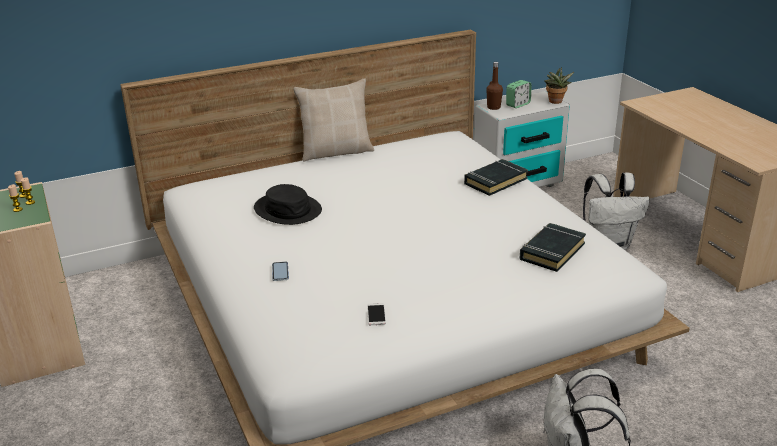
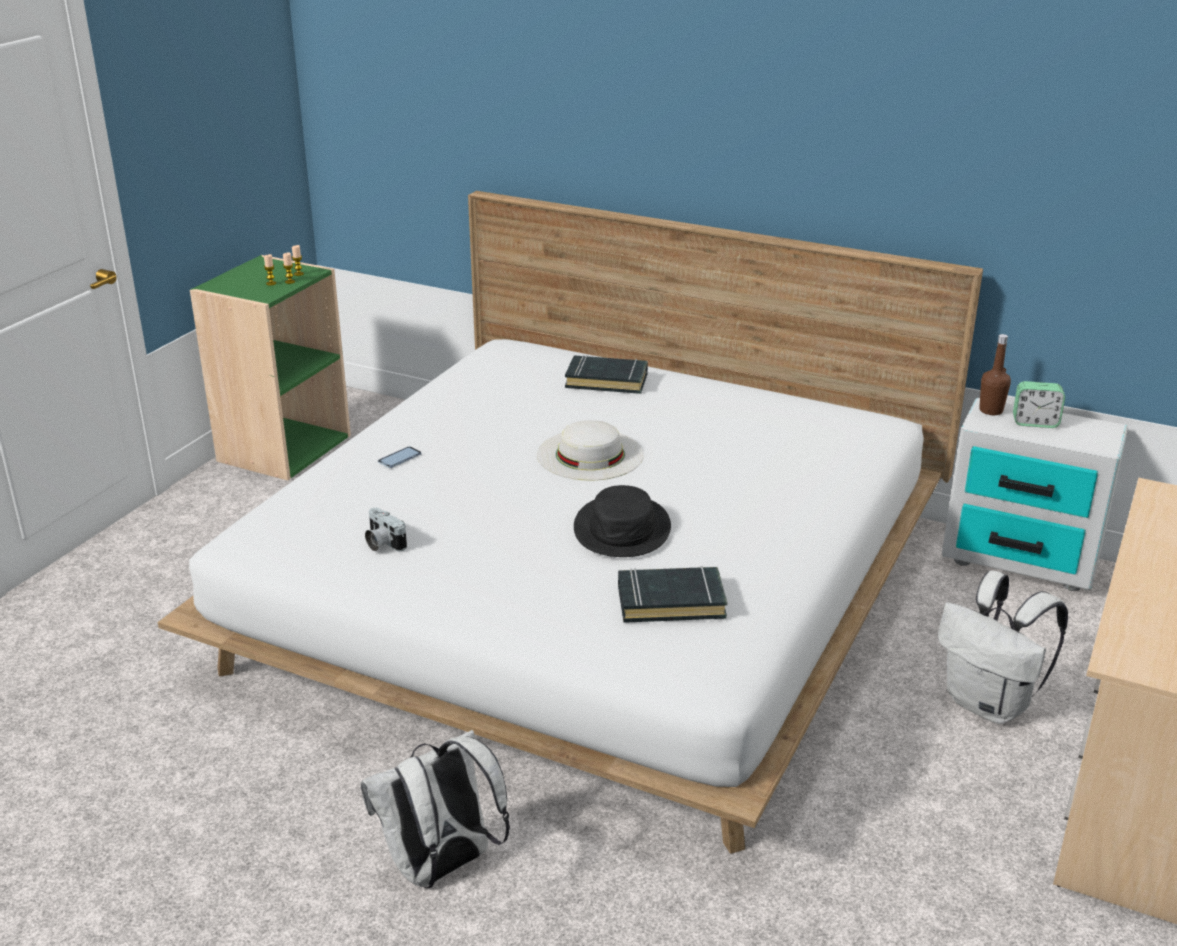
camera: 50 degrees right, 0 degrees up
black hat [254,184,322,225] -> black hat moved to [574,485,671,557]
beige pillow [293,78,374,162] -> none
phone [367,303,386,325] -> camera [365,508,407,552]
black book [464,159,528,196] -> black book moved to [565,355,648,394]
potted plant [544,67,574,104] -> none
none -> white hat [537,420,644,481]

